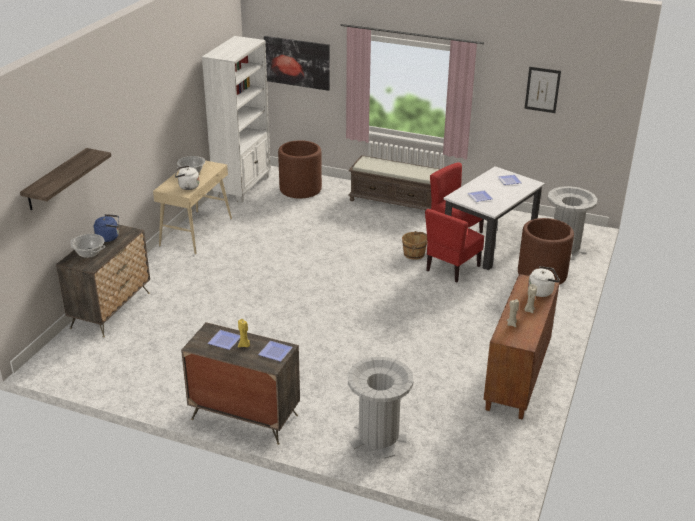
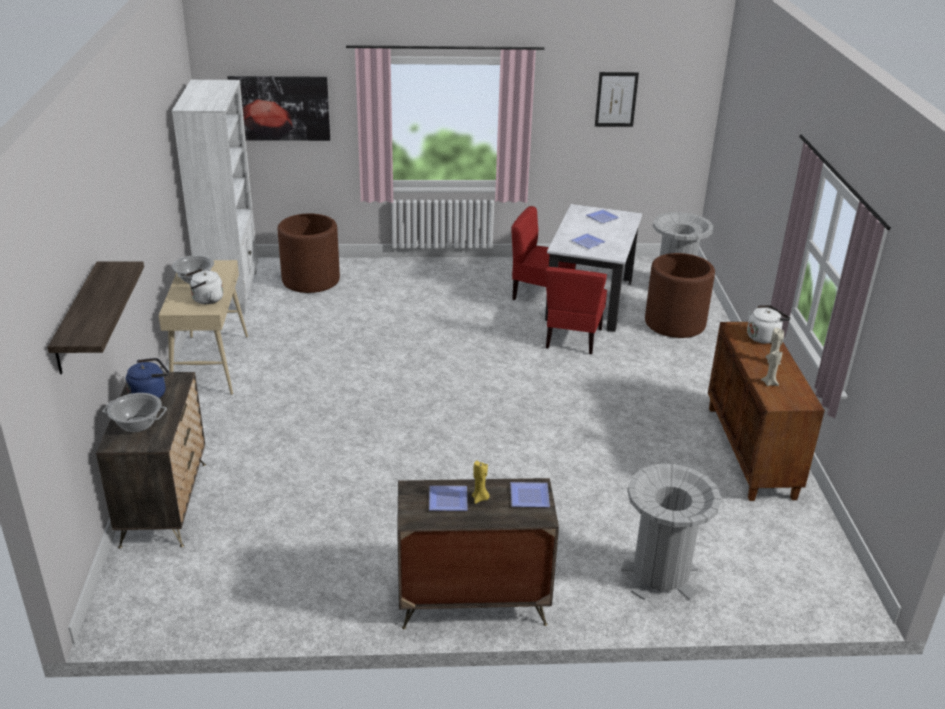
camera: 25 degrees left, 0 degrees up
brown bench [348,155,440,210] -> none
brown bucket [402,231,427,260] -> none

